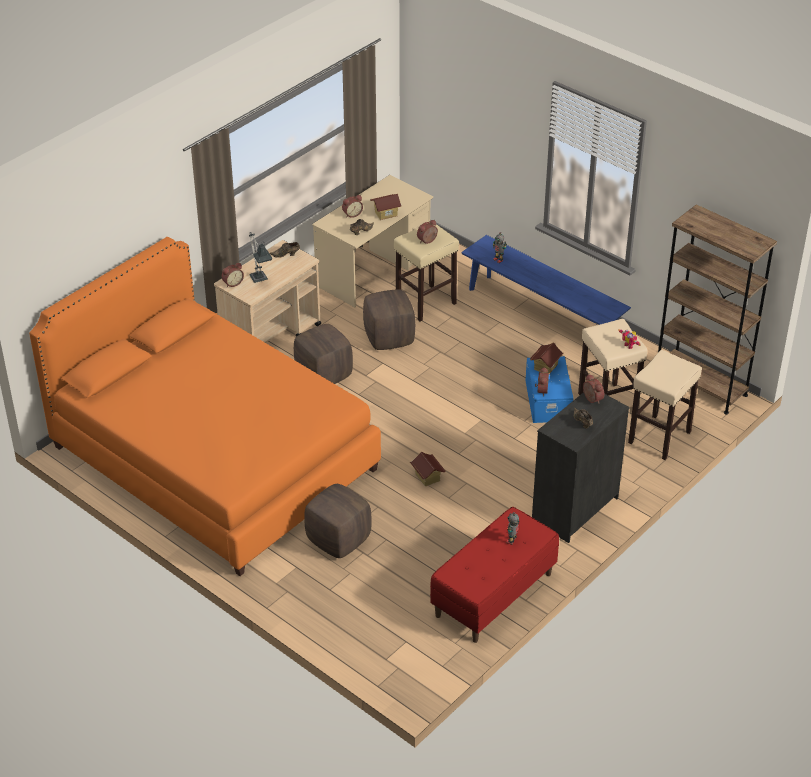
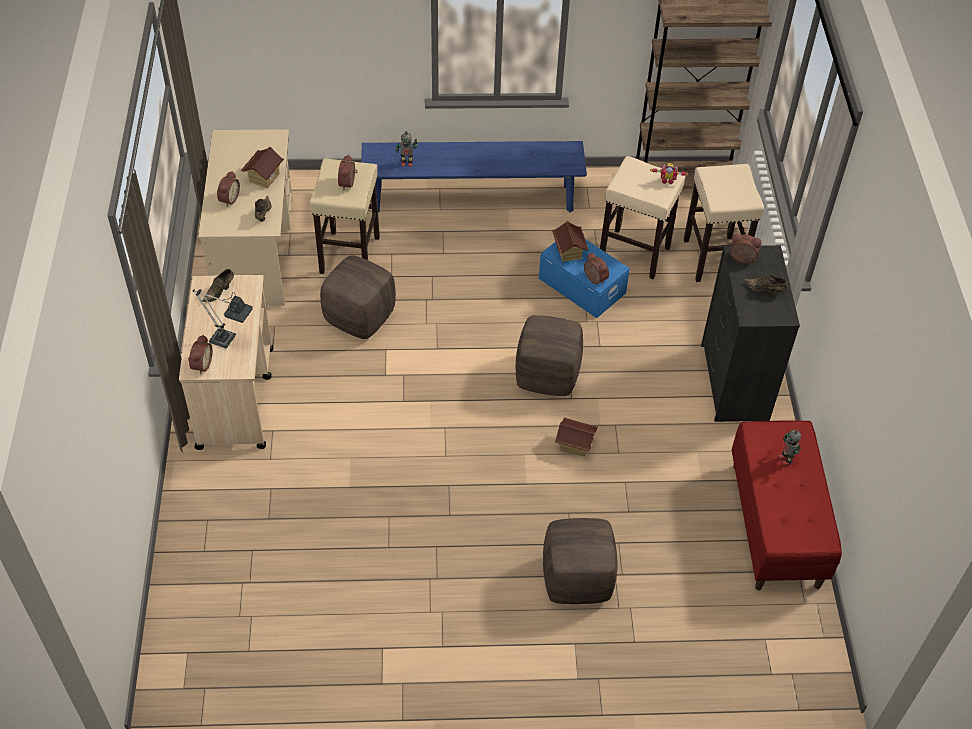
camera: 45 degrees left, 10 degrees up
orange bed [29,237,381,576] -> none
brown ottoman [294,324,353,384] -> brown ottoman moved to [516,315,583,396]

